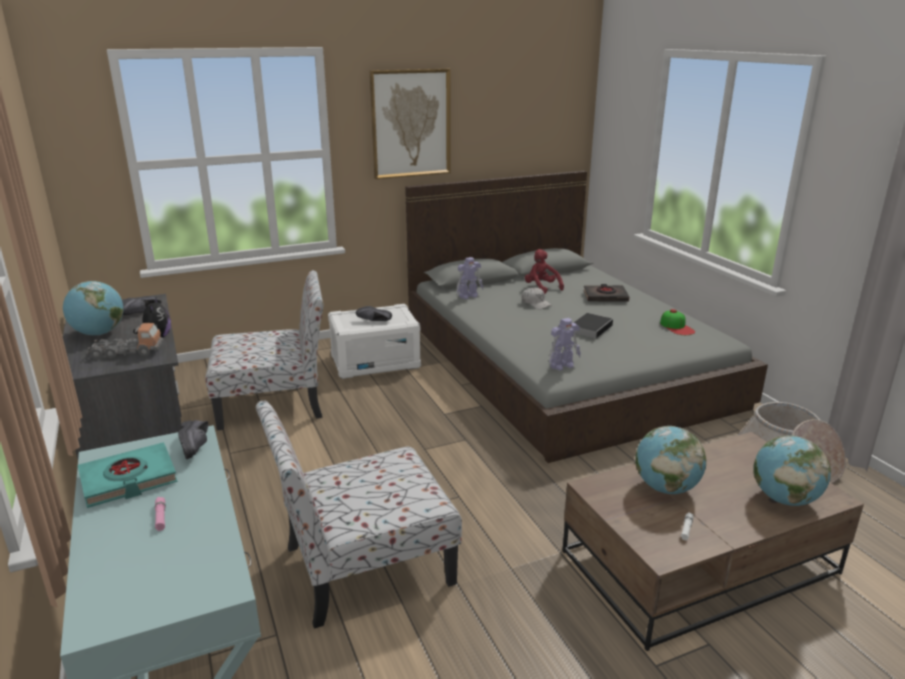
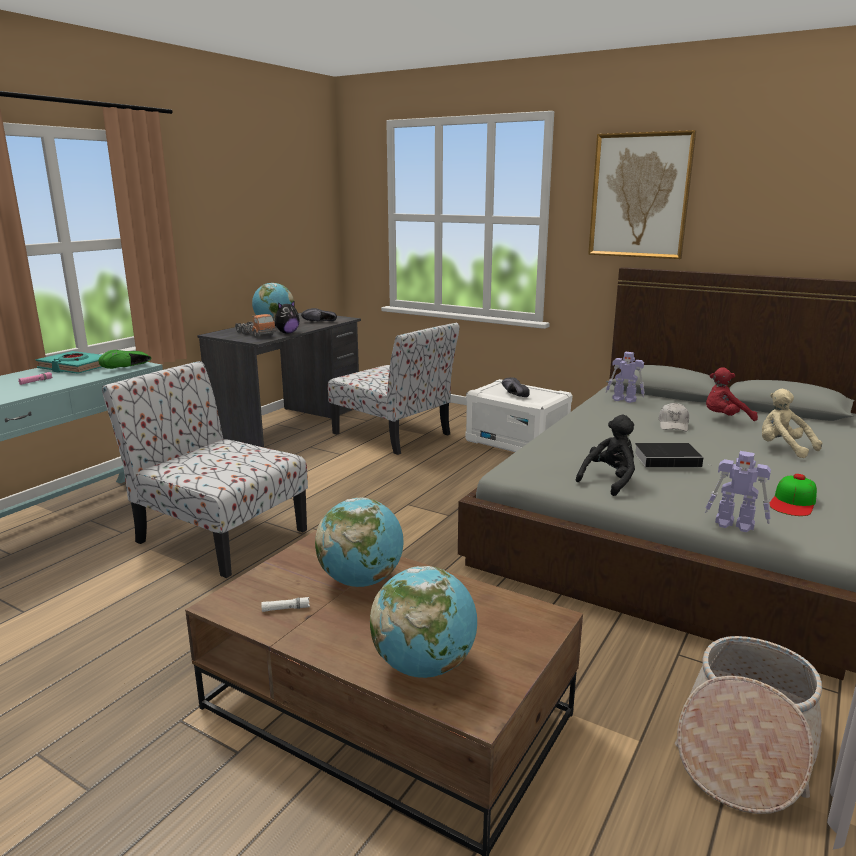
camera: 55 degrees right, 5 degrees down
black shoe [178,420,209,459] -> green shoe [98,350,151,369]
red plush toy [525,249,564,294] -> red plush toy turned 120 degrees counterclockwise [706,367,758,421]
toy robot [549,318,581,371] -> toy robot moved to [705,451,771,532]
black book [583,284,629,302] -> beige plush toy [762,389,822,458]
none -> black plush toy [576,415,635,496]

